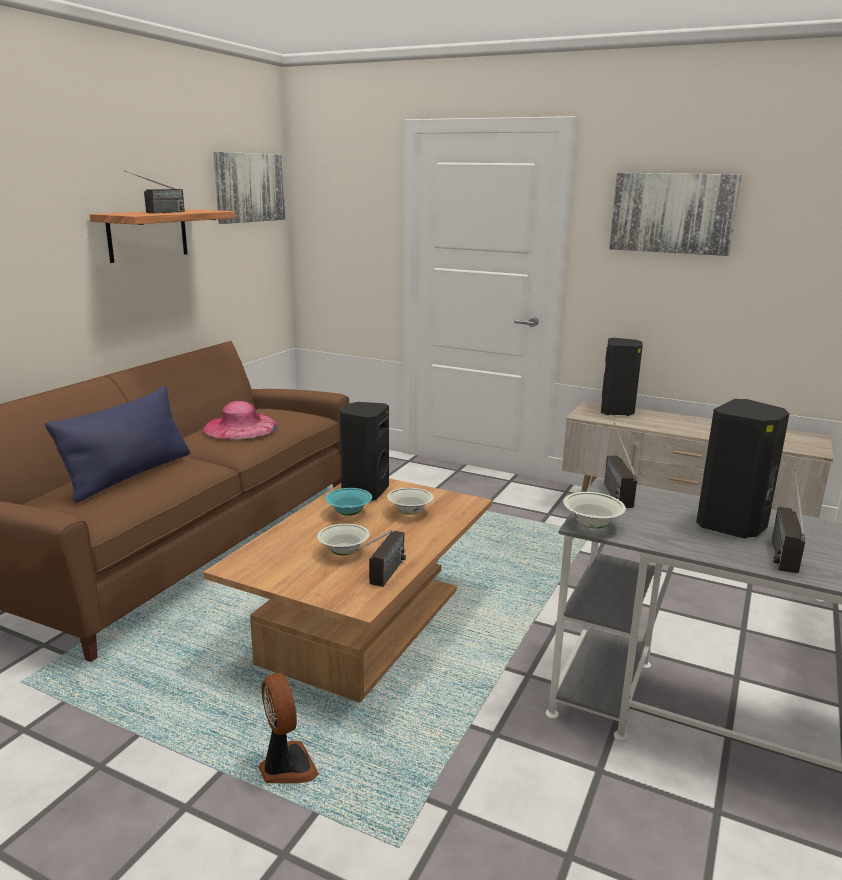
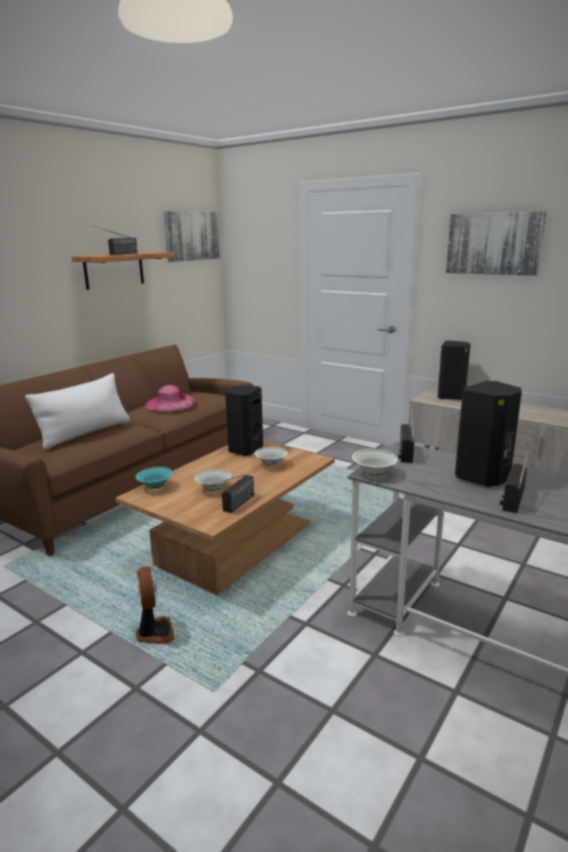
camera: 10 degrees right, 0 degrees up
blue pillow [45,386,190,503] -> white pillow [25,373,130,450]
turquoise bowl [325,488,372,516] -> turquoise bowl moved to [136,467,173,489]

